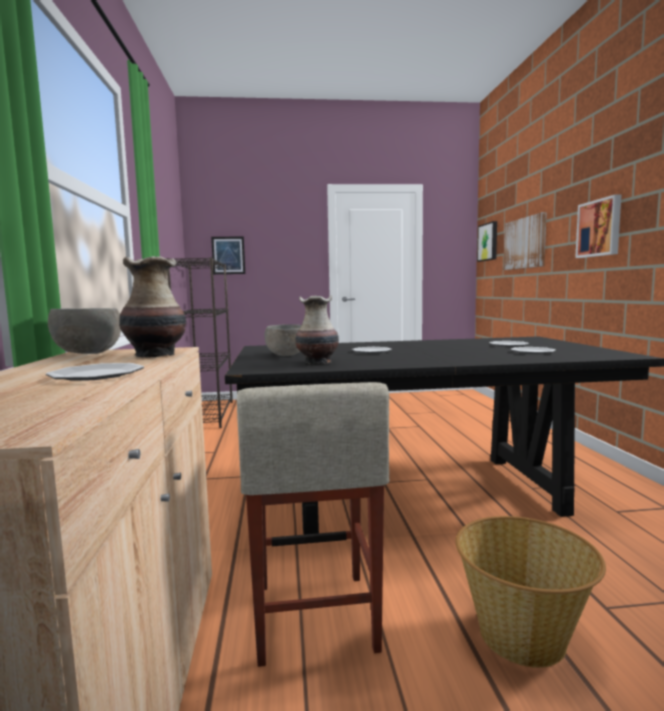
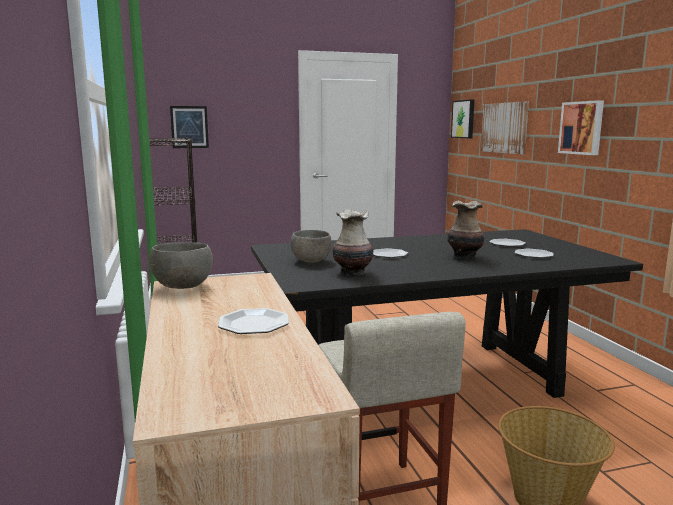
camera: 10 degrees left, 5 degrees up
vase [119,256,186,358] -> vase moved to [447,201,484,259]

